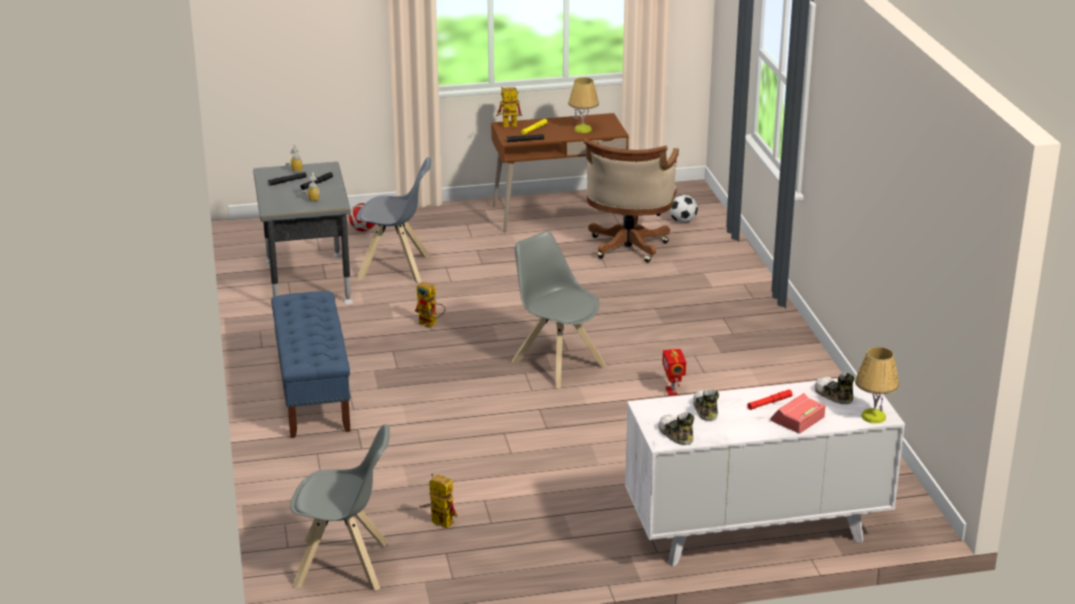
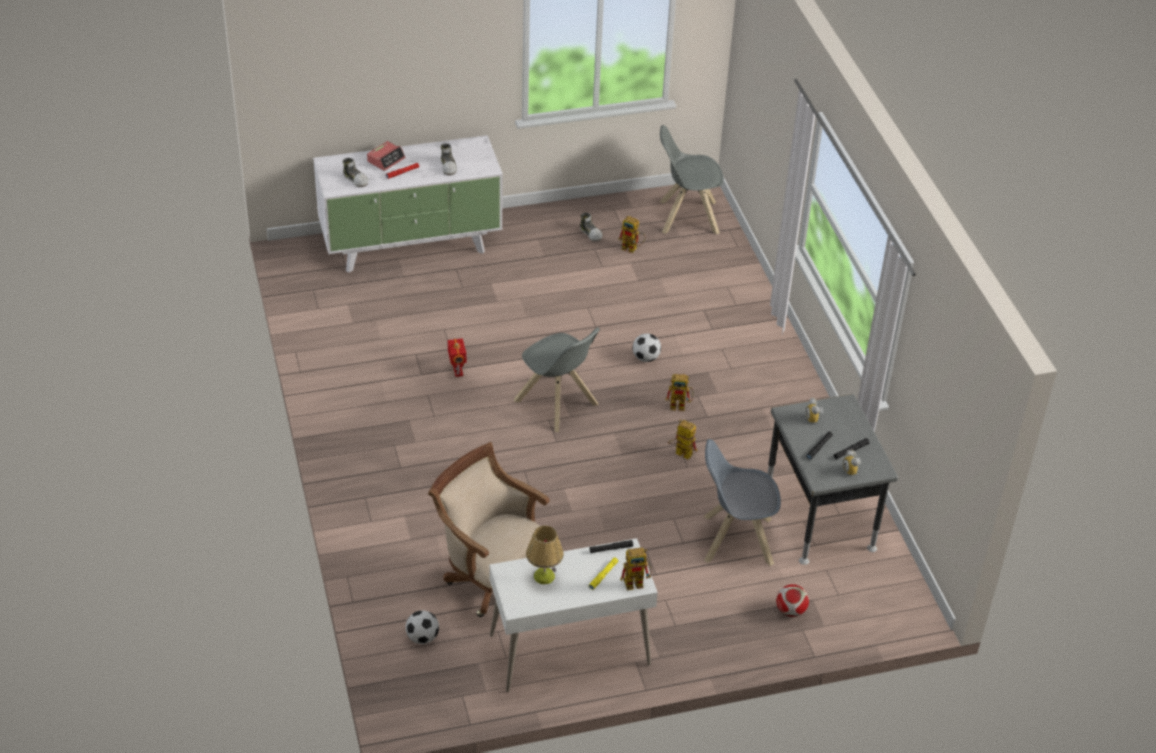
camera: 175 degrees right, 15 degrees up
blue bench [271,291,351,438] -> none
brown desk [491,113,629,232] -> white desk [489,538,658,692]
office chair [584,139,679,262] -> office chair turned 60 degrees counterclockwise [428,442,550,617]
shoe [658,412,694,445] -> shoe moved to [580,213,603,242]
table lamp [855,347,899,424] -> none
none -> football [632,333,661,362]
none -> toy robot [665,374,694,411]

